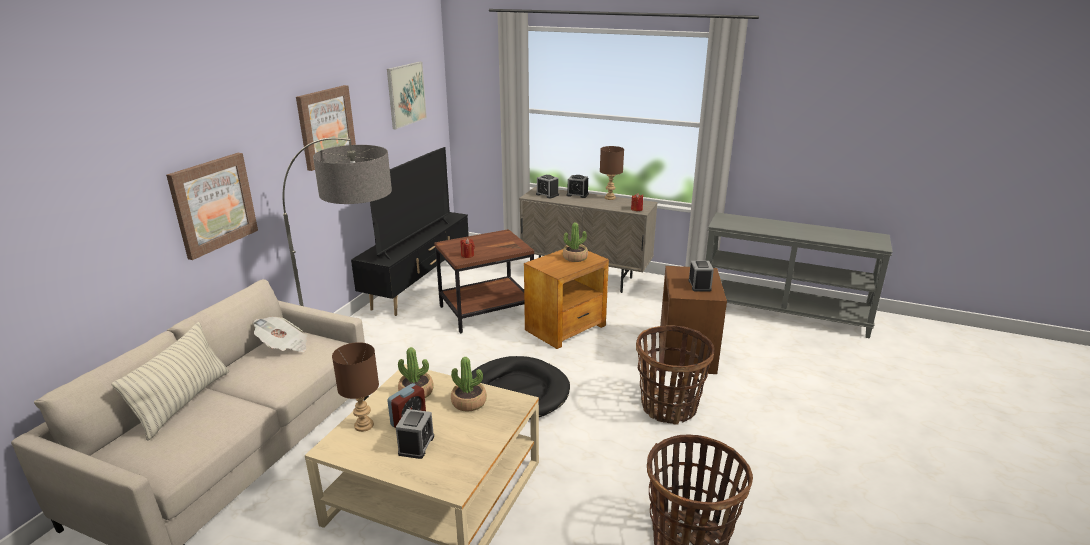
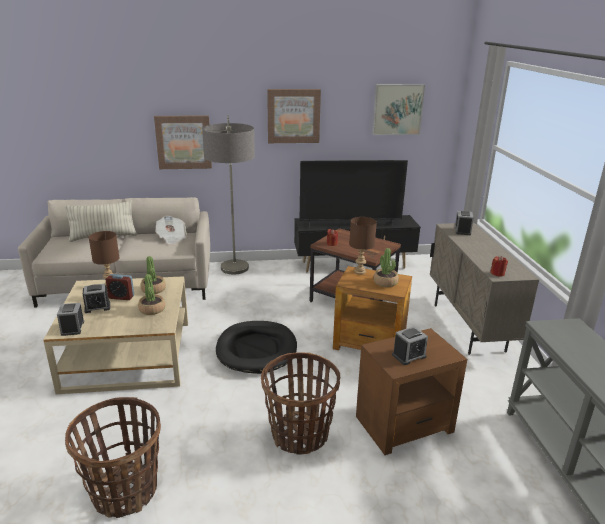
camera: 60 degrees right, 0 degrees up
alarm clock [566,175,589,198] -> alarm clock moved to [57,303,84,336]
brown table lamp [600,146,624,200] -> brown table lamp moved to [349,217,377,275]

